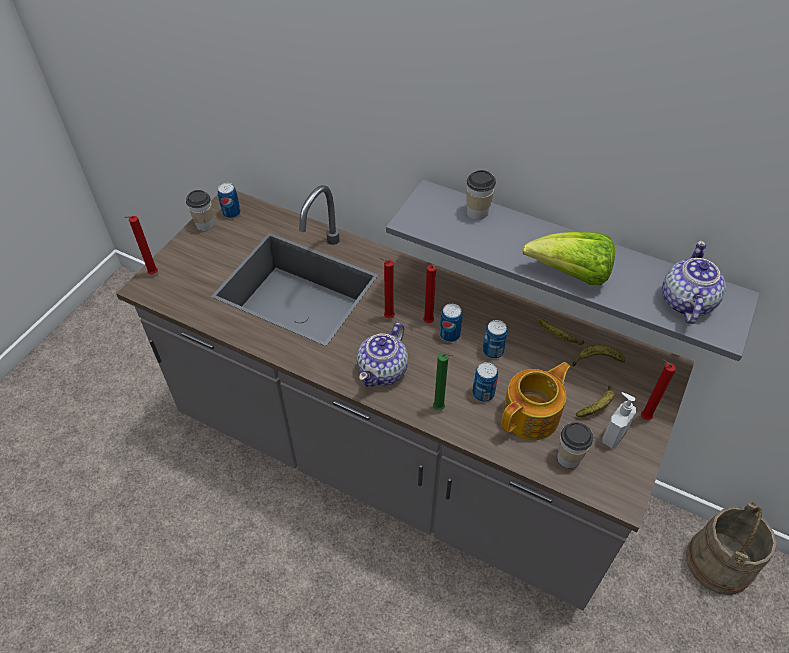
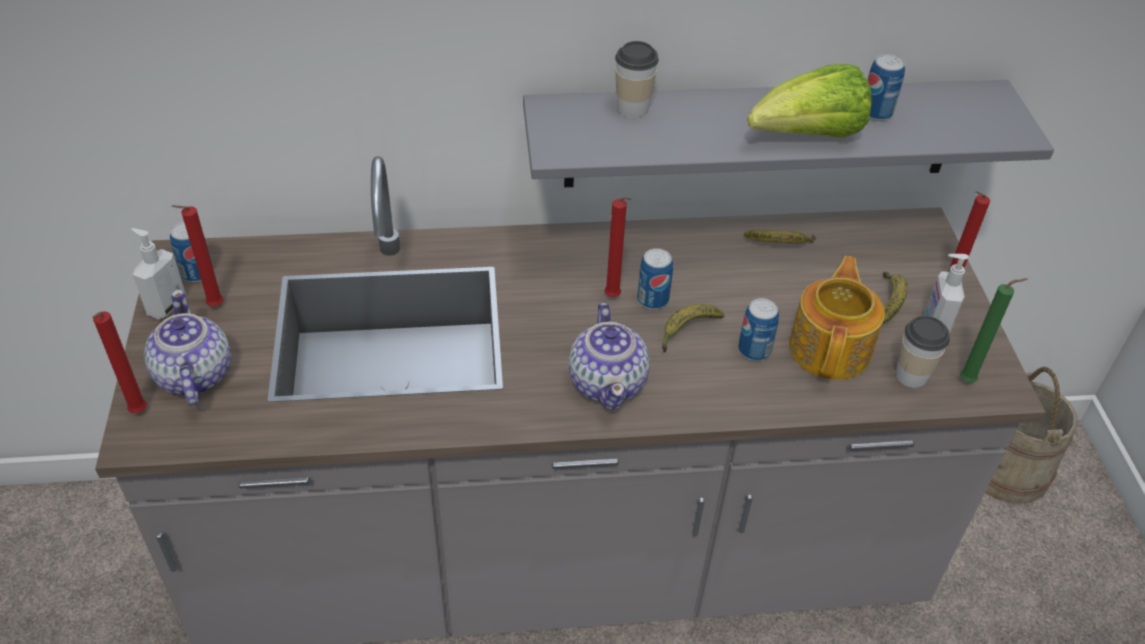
camera: 35 degrees left, 5 degrees down
cup [186,190,214,231] -> soap dispenser [131,228,186,320]
red candle [379,257,395,319] -> red candle moved to [171,205,223,306]
green candle [433,353,453,410] -> green candle moved to [960,278,1028,383]
can [483,320,507,359] -> can moved to [867,54,905,121]
banana [572,345,625,366] -> banana moved to [662,304,724,352]
teapot [662,241,726,324] -> teapot moved to [144,289,231,407]

